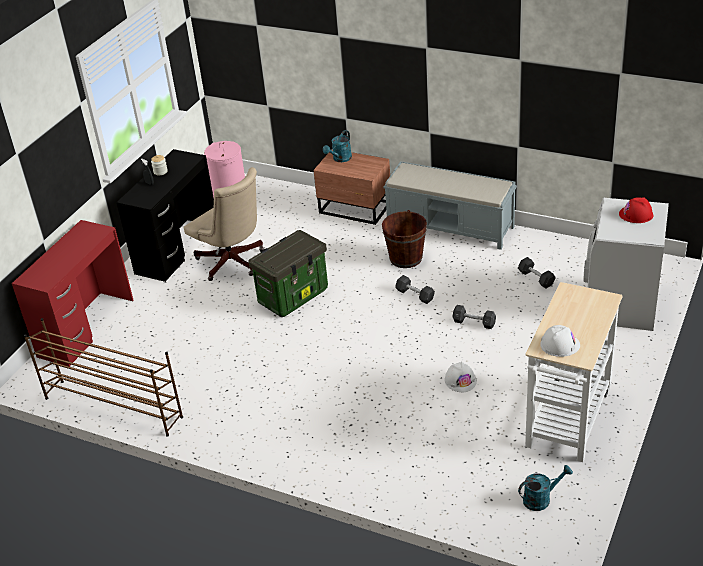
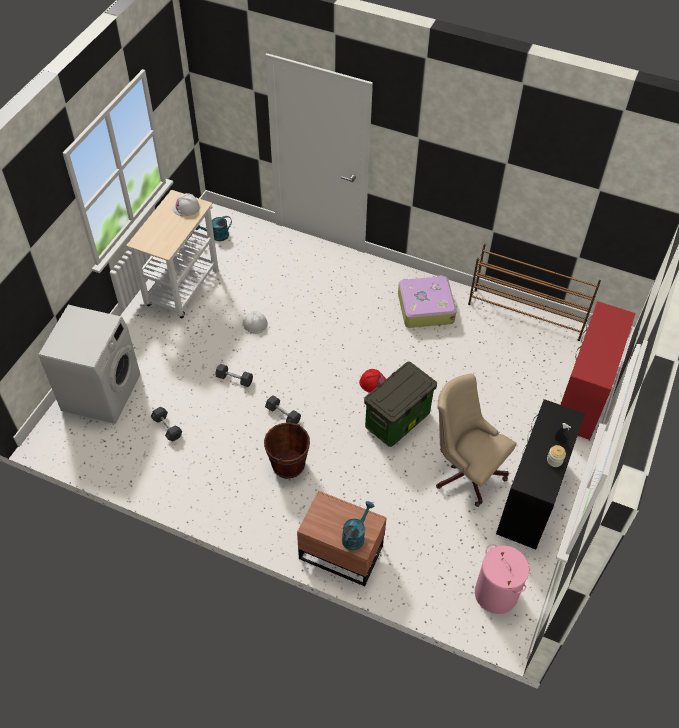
camera: 175 degrees right, 15 degrees up
grey bench [383,161,517,250] -> none
red hard hat [619,197,653,223] -> red hard hat moved to [359,369,386,393]
none -> suitcase [398,275,456,328]

